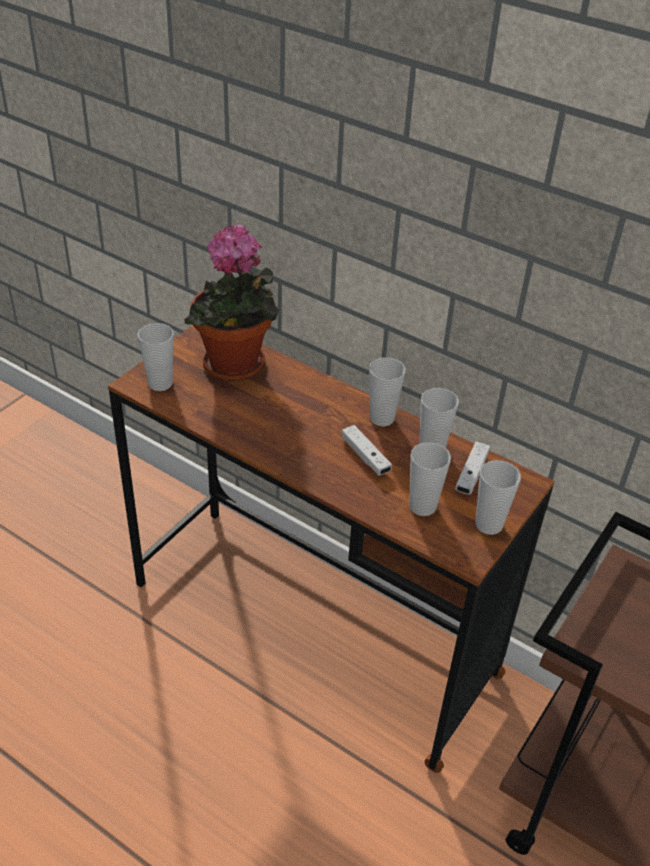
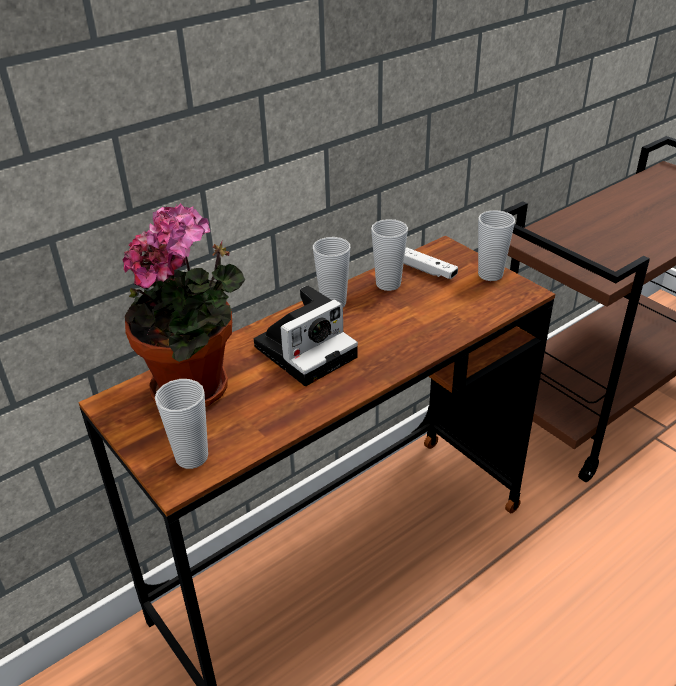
camera: 70 degrees left, 5 degrees down
white game controller [342,425,392,475] -> none
cup [409,442,451,516] -> none
none -> camera [254,285,358,386]

